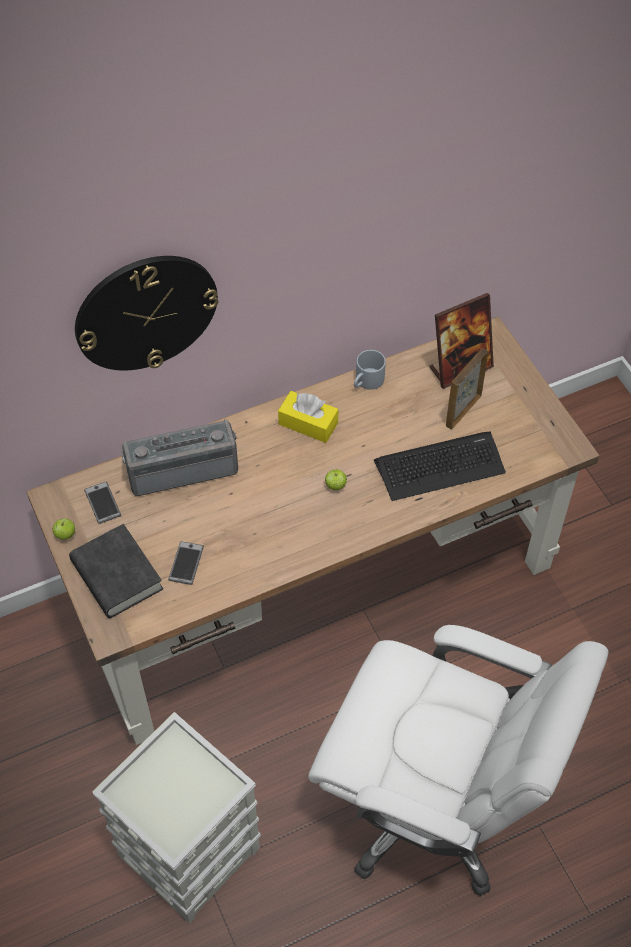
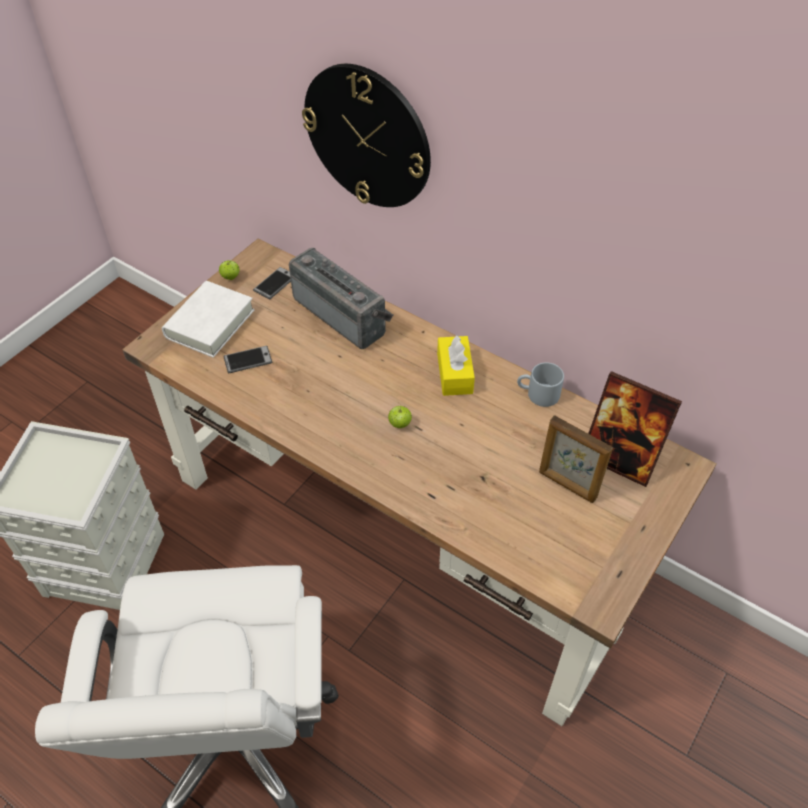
camera: 60 degrees right, 5 degrees down
black book [69,524,163,618] -> white book [162,281,254,358]
keyboard [374,431,506,501] -> none
picture frame [446,348,488,430] -> picture frame turned 150 degrees counterclockwise [539,415,613,503]

